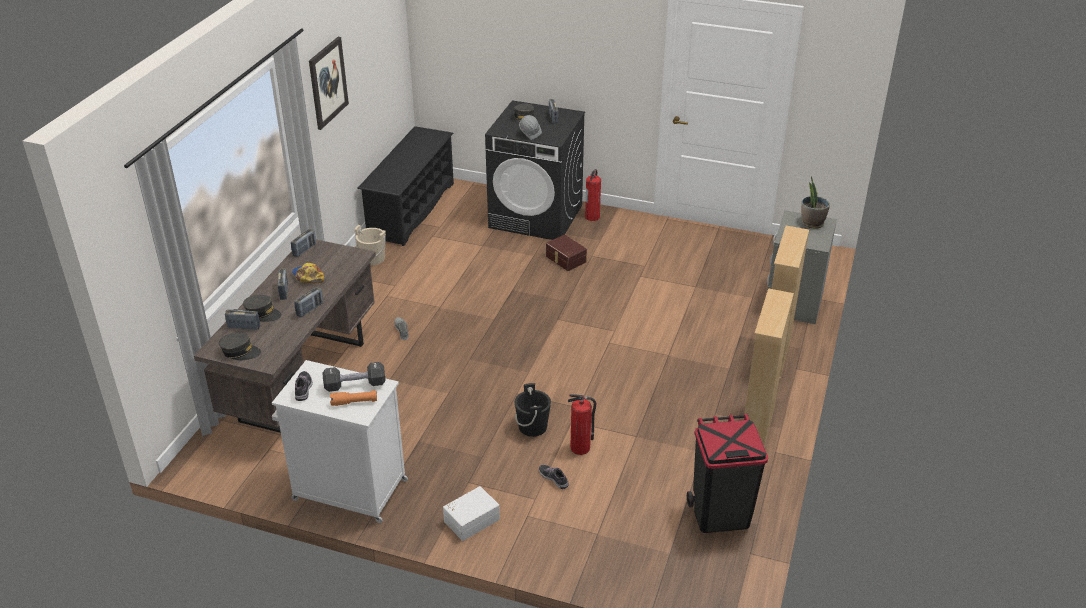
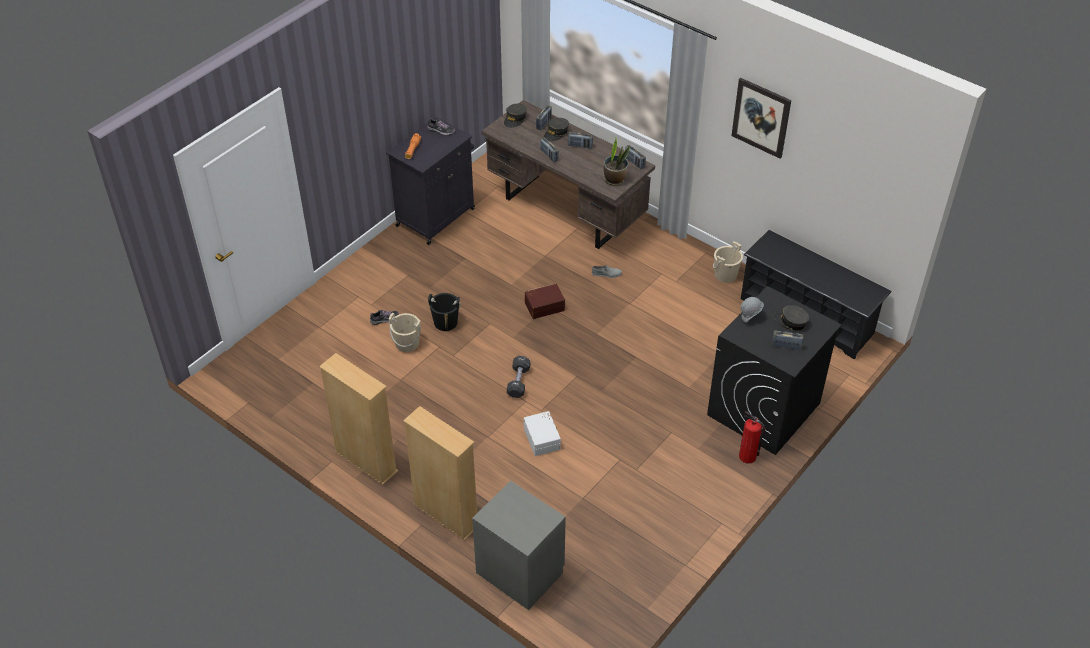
camera: 110 degrees right, 10 degrees up
white cabinet [272,360,408,523] -> black cabinet [386,117,475,245]
cap [292,263,324,283] -> none
black dumbbell [322,362,386,392] -> black dumbbell moved to [507,356,530,398]
white storage box [443,486,500,541] -> white storage box moved to [524,411,561,456]
brown storage box [546,235,587,271] -> brown storage box moved to [525,284,565,319]
fire extinguisher [568,394,597,455] -> beige bucket [389,313,421,352]
black trash can [687,414,768,533] -> none
potted plant [801,176,830,229] -> potted plant moved to [604,138,630,186]

